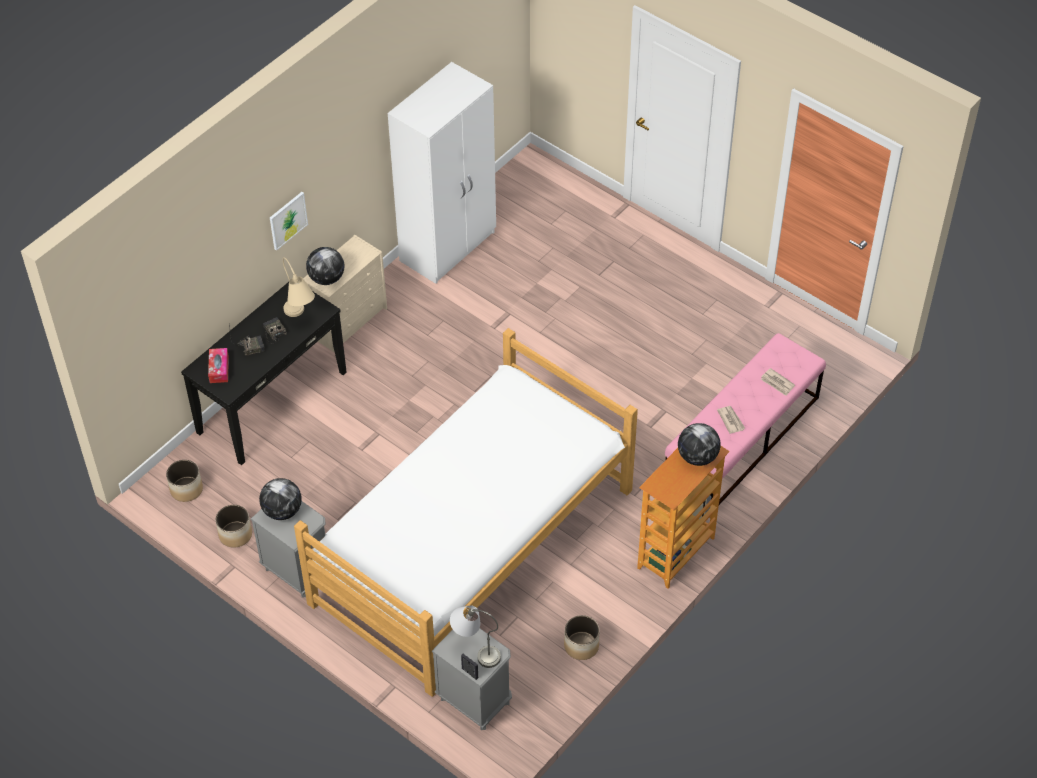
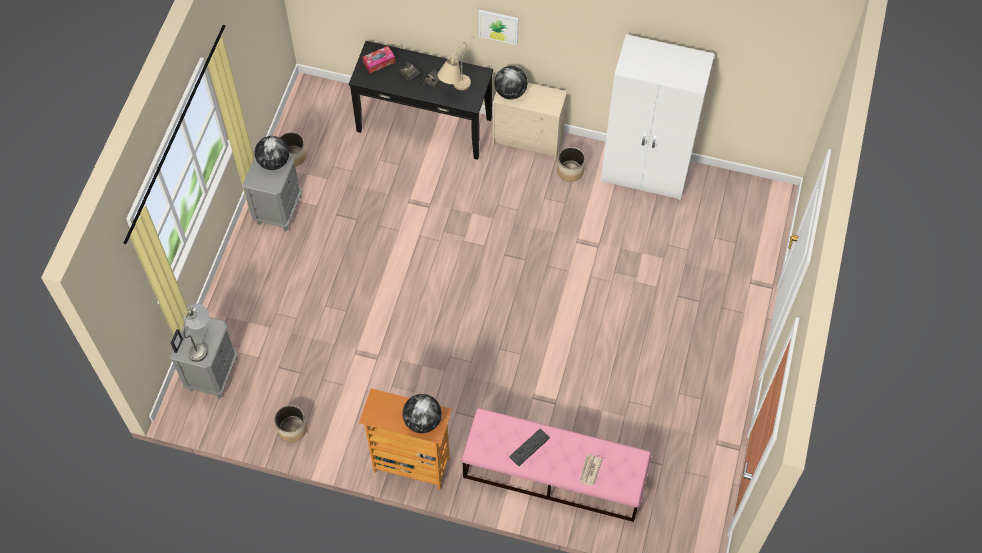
camera: 65 degrees right, 10 degrees up
planter [166,460,203,502] -> planter moved to [557,147,585,182]
bed [294,328,638,697] -> none
newspaper [717,406,745,434] -> keyboard [509,429,550,466]

